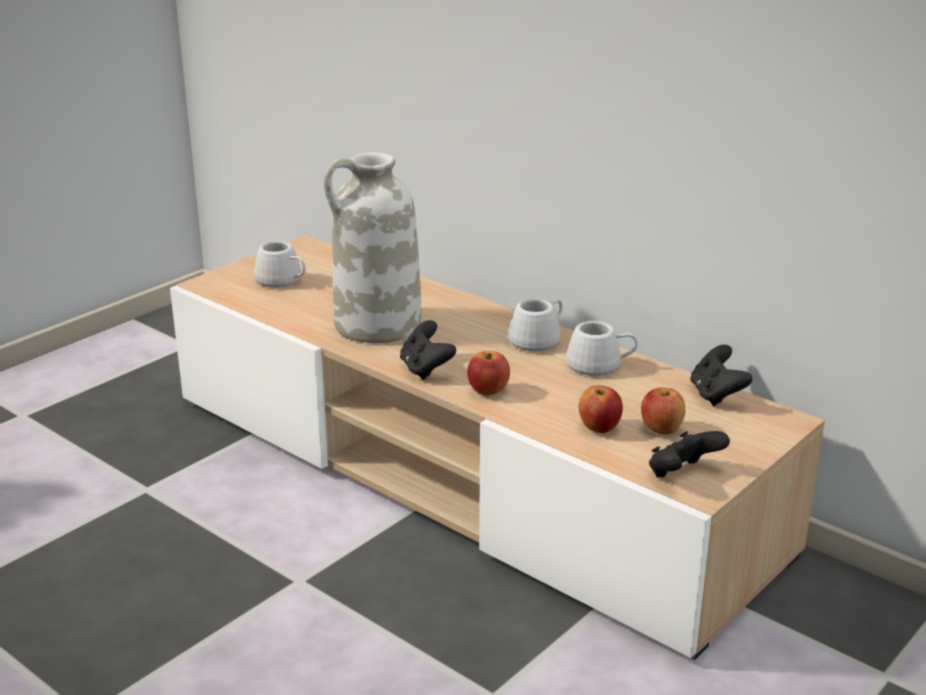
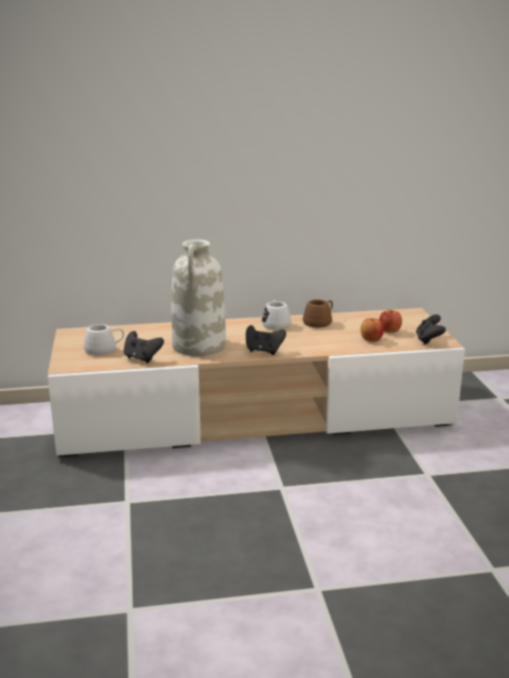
camera: 50 degrees left, 5 degrees down
apple [467,351,510,396] -> none
white mug [566,321,638,376] -> brown mug [303,300,333,327]
black game controller [690,344,752,406] -> black game controller moved to [124,331,164,363]

